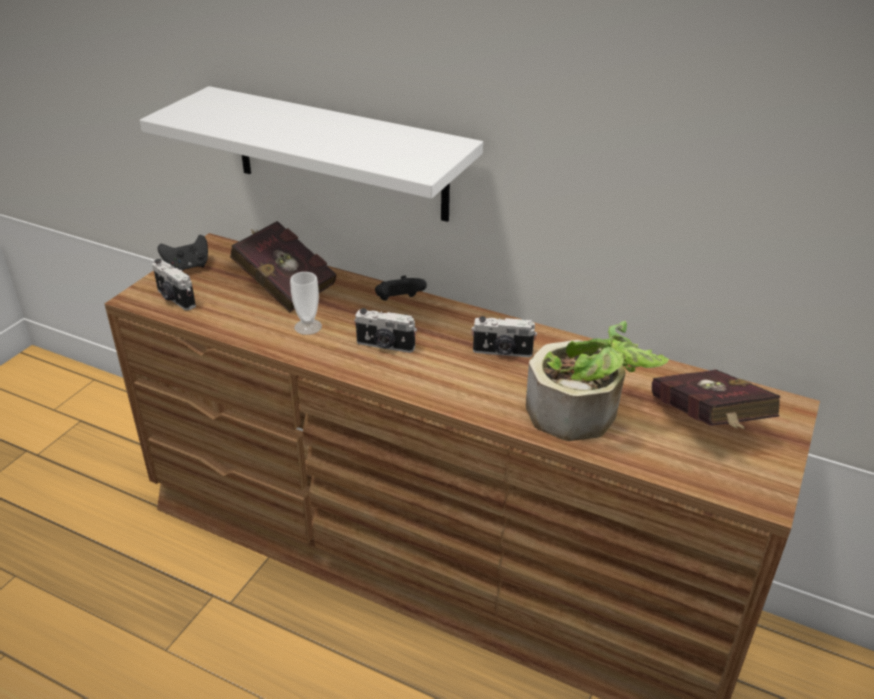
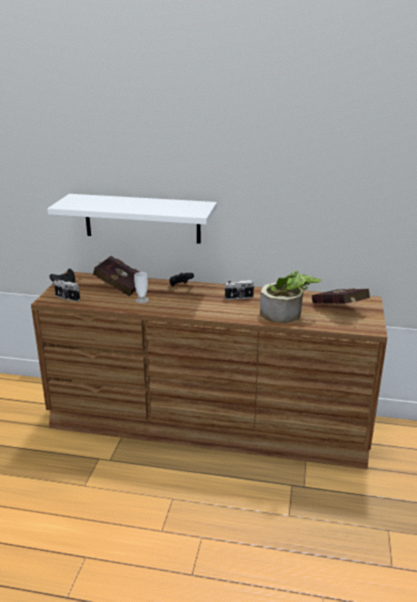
camera: 15 degrees left, 10 degrees down
camera [354,308,417,353] -> none

